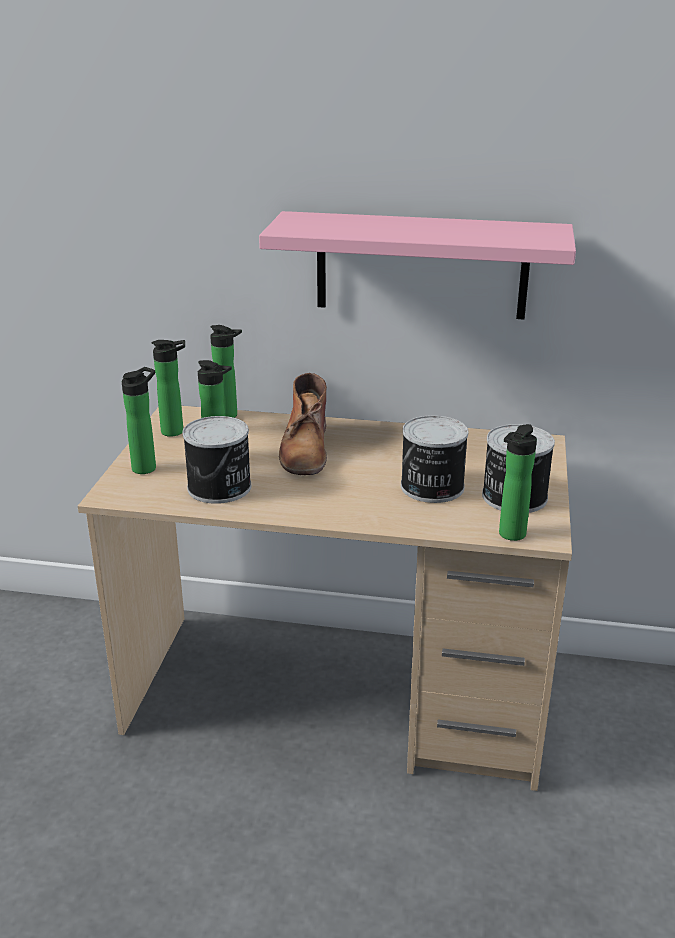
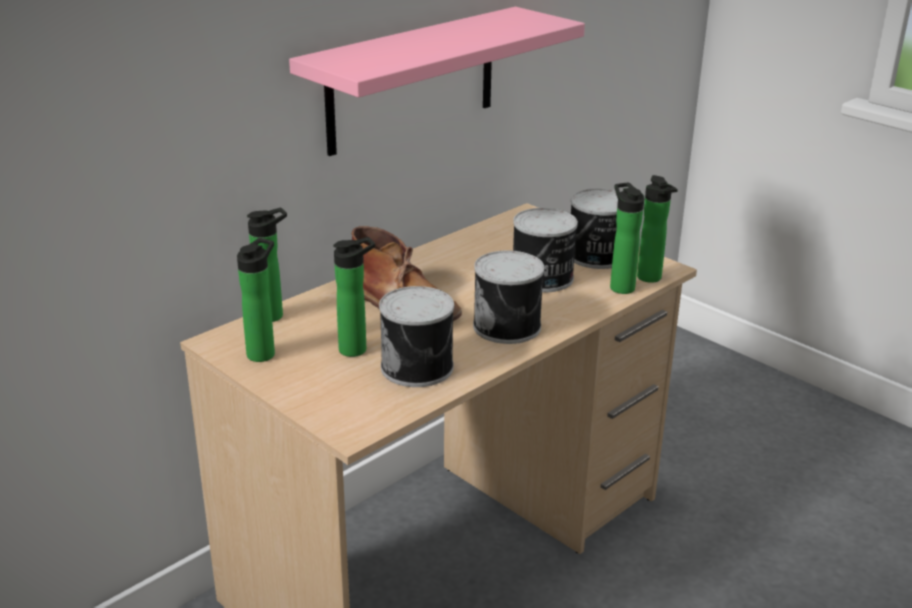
camera: 55 degrees left, 0 degrees up
bottle [122,367,156,474] -> bottle moved to [610,183,644,294]
none -> can [473,251,544,344]

